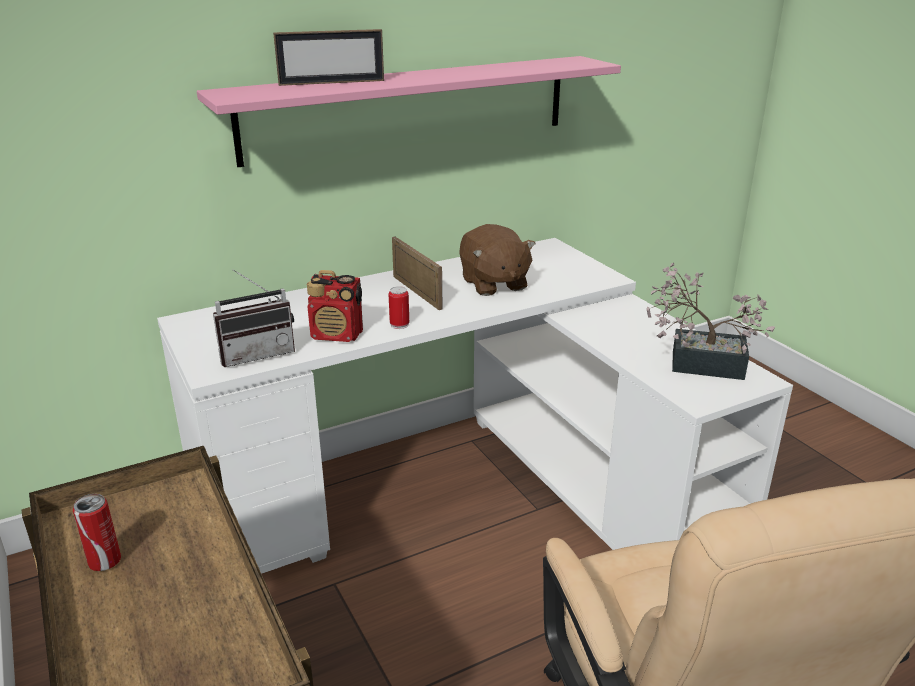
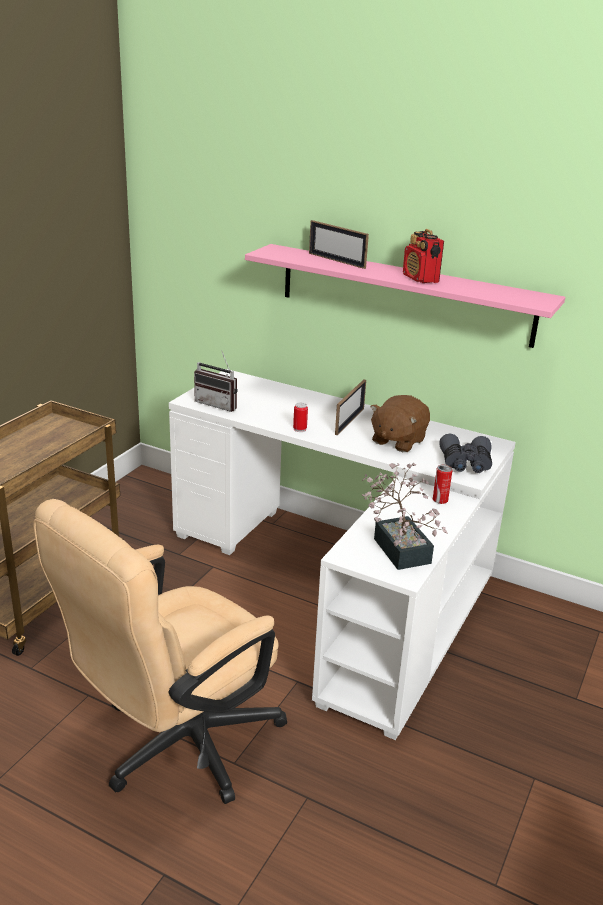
camera: 55 degrees right, 0 degrees up
can [73,494,121,571] -> can moved to [433,464,452,504]
radio [307,270,363,342] -> radio moved to [403,229,444,283]
none -> grey binoculars [439,434,492,473]

